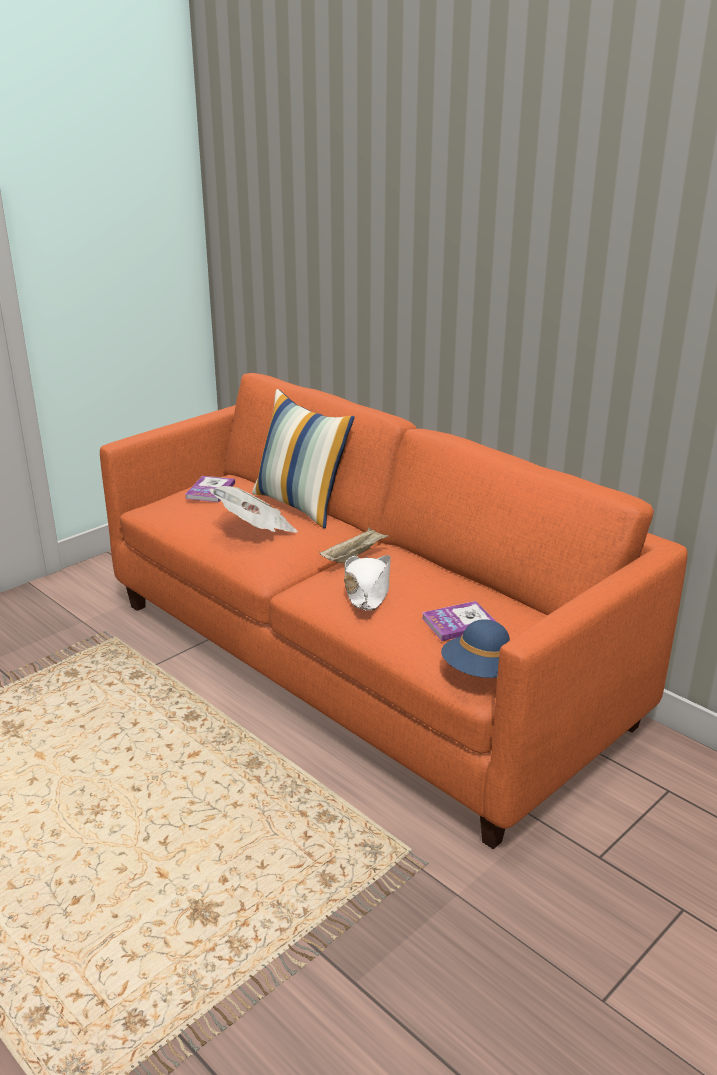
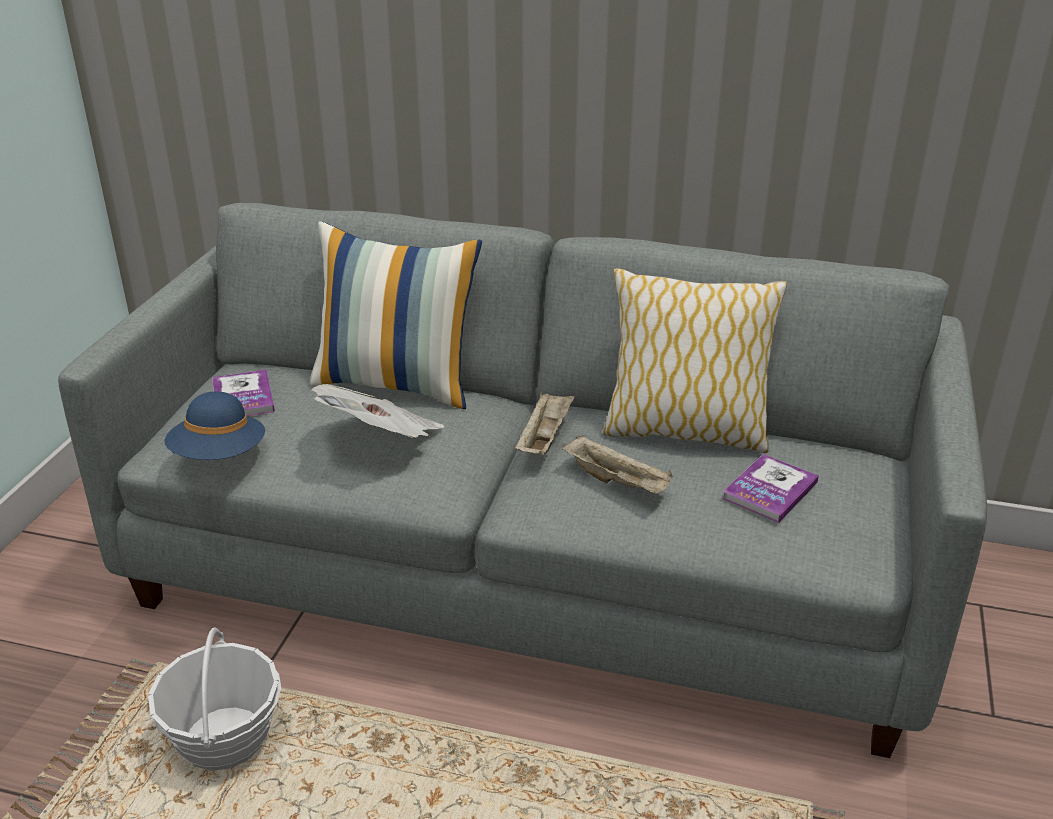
camera: 30 degrees left, 5 degrees up
orange sofa [100,373,688,849] -> grey sofa [58,203,987,758]
white hat [344,555,391,611] -> beige tray [561,435,673,494]
blue hat [441,619,510,678] -> blue hat moved to [164,391,265,460]
none -> basket [148,627,281,771]
none -> pillow [603,268,787,453]

